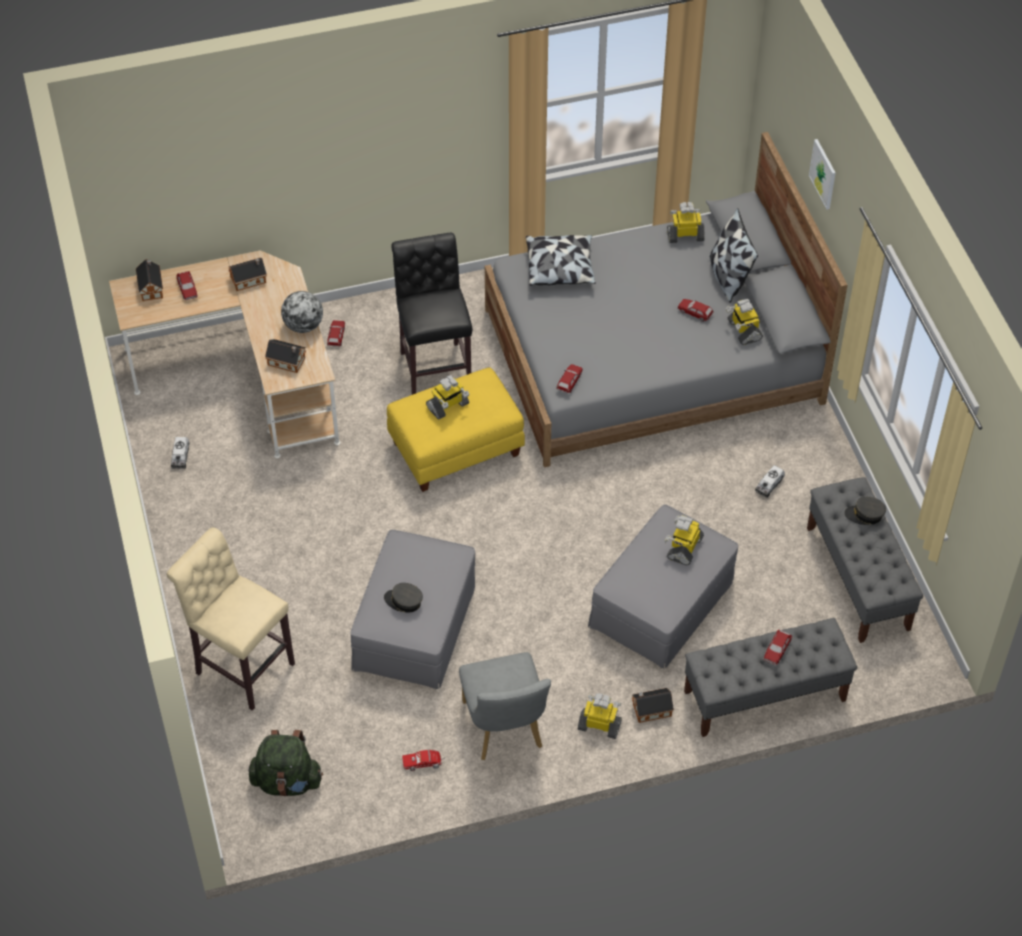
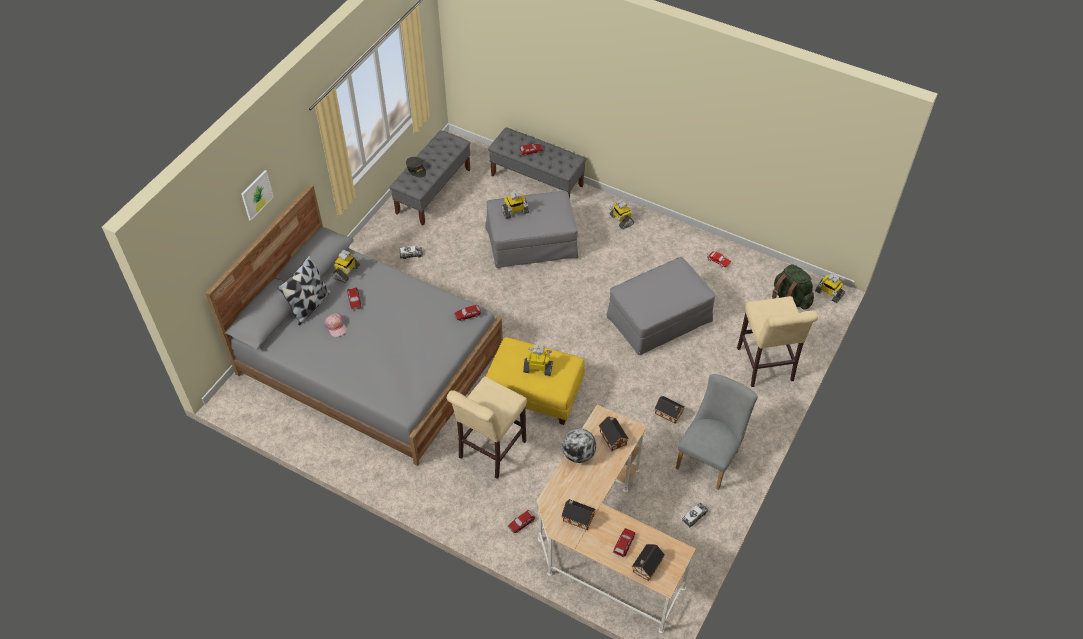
camera: 135 degrees left, 0 degrees up
grey cap [384,583,423,613] -> none
black stool [391,233,472,395] -> beige stool [447,376,527,479]
grey chair [459,652,551,760] -> grey chair moved to [676,374,758,490]
pillow [526,235,596,286] -> none
toy house [632,688,674,723] -> toy house moved to [655,396,684,423]
toy robot [667,202,705,243] -> toy robot moved to [815,273,845,303]
none -> pink cap [324,313,347,337]

